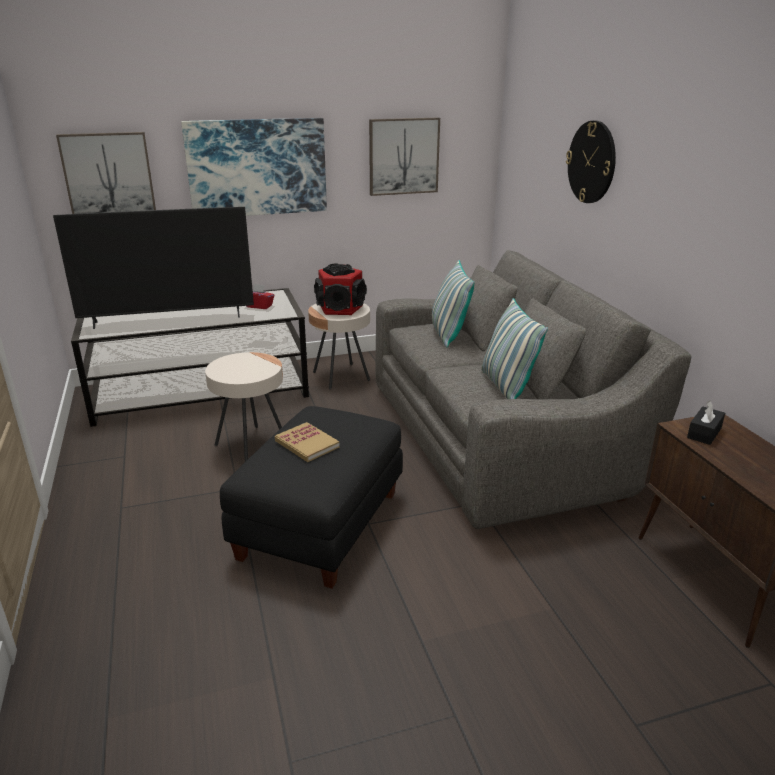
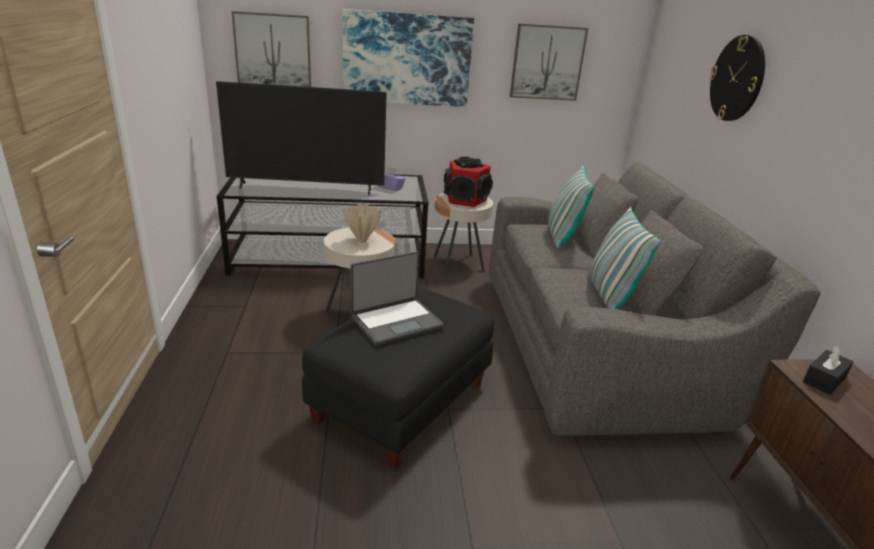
camera: 10 degrees right, 0 degrees up
red tissue box [246,284,275,309] -> purple tissue box [378,167,406,191]
book [275,422,340,462] -> laptop [351,251,444,346]
none -> beige vase [343,204,381,243]

